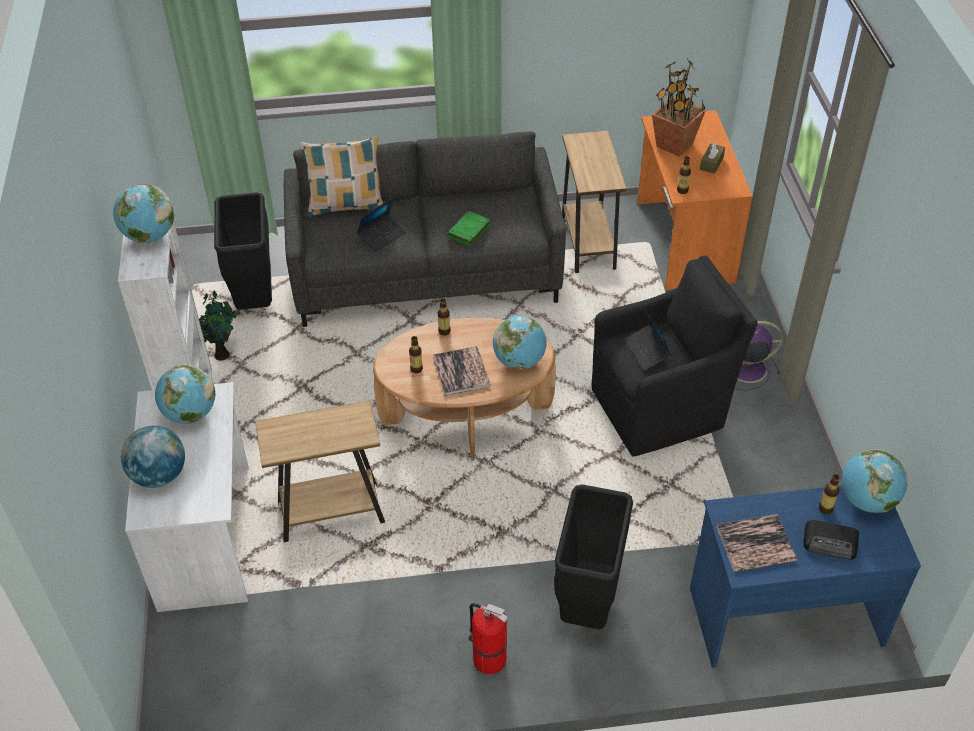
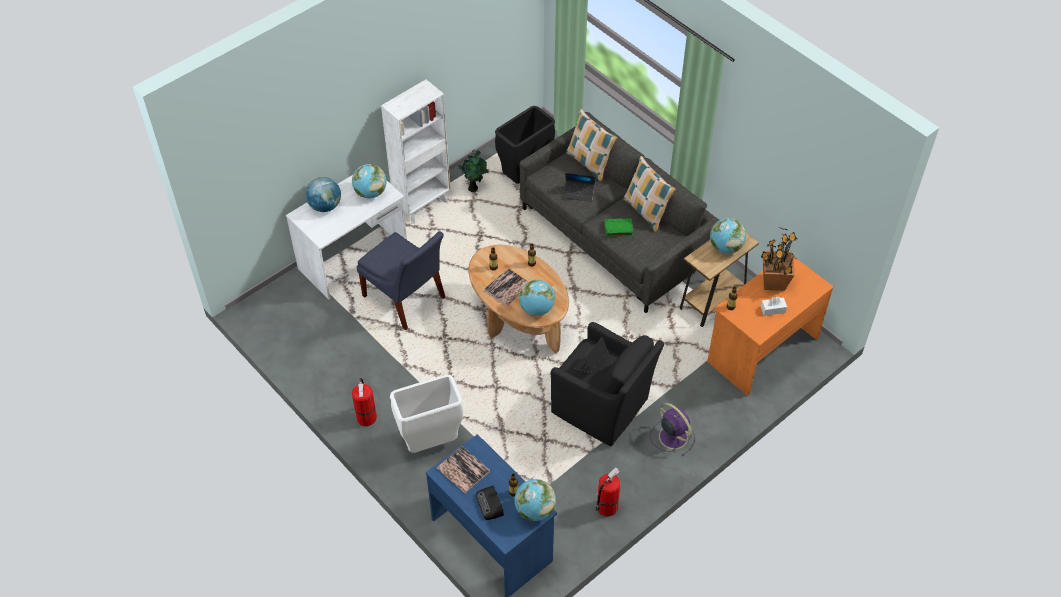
camera: 55 degrees right, 5 degrees up
globe [113,184,174,243] -> globe moved to [710,218,746,254]
brown side table [255,400,385,542] -> blue chair [357,231,445,330]
black trash can [554,484,633,629] -> white trash can [390,375,463,453]
brown tissue box [700,142,725,174] -> white tissue box [761,297,787,316]
none -> fire extinguisher [595,467,621,517]
none -> pillow [623,156,676,232]

